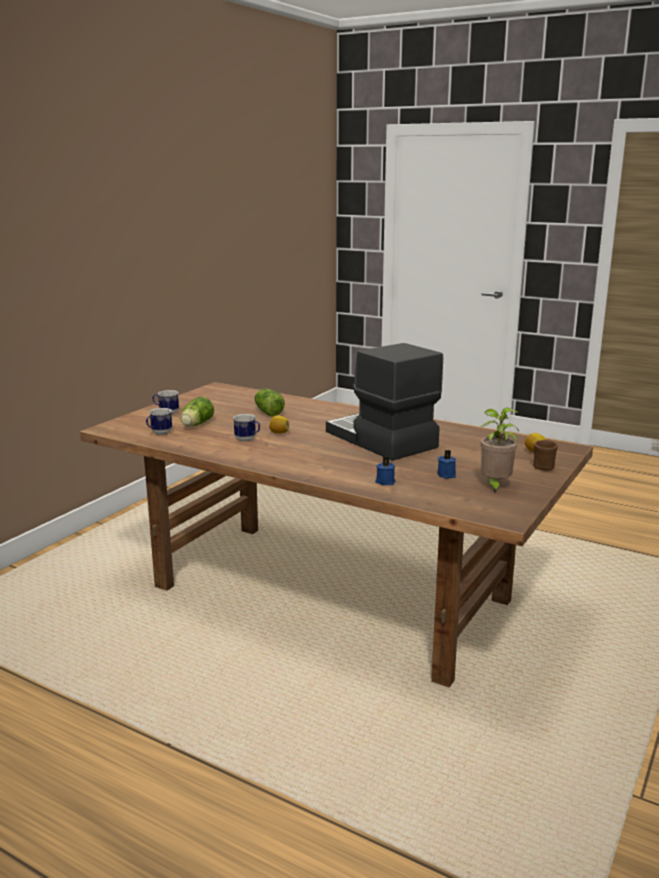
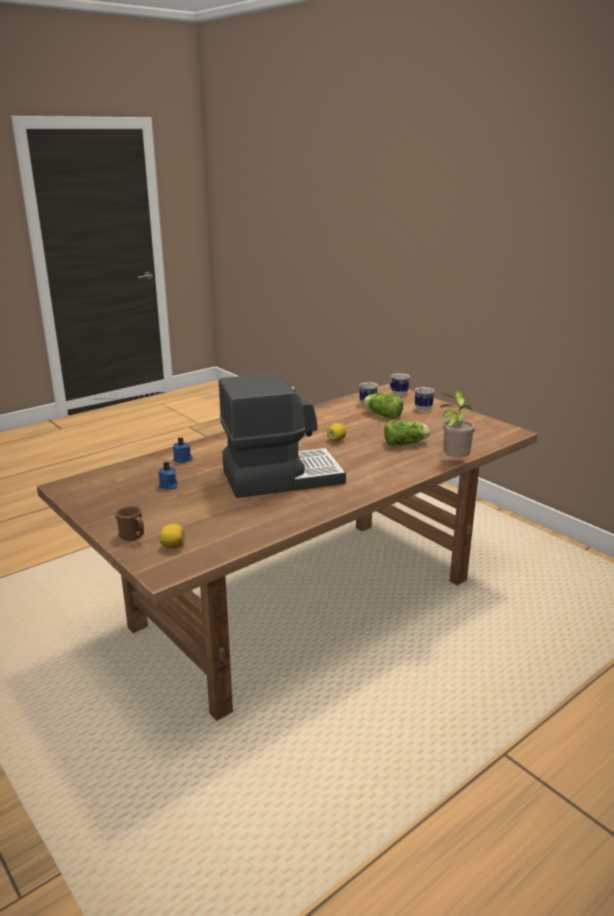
camera: 110 degrees right, 5 degrees up
mug [233,414,260,442] -> mug moved to [390,373,410,396]
potted plant [480,408,519,494] -> potted plant moved to [440,391,475,457]

